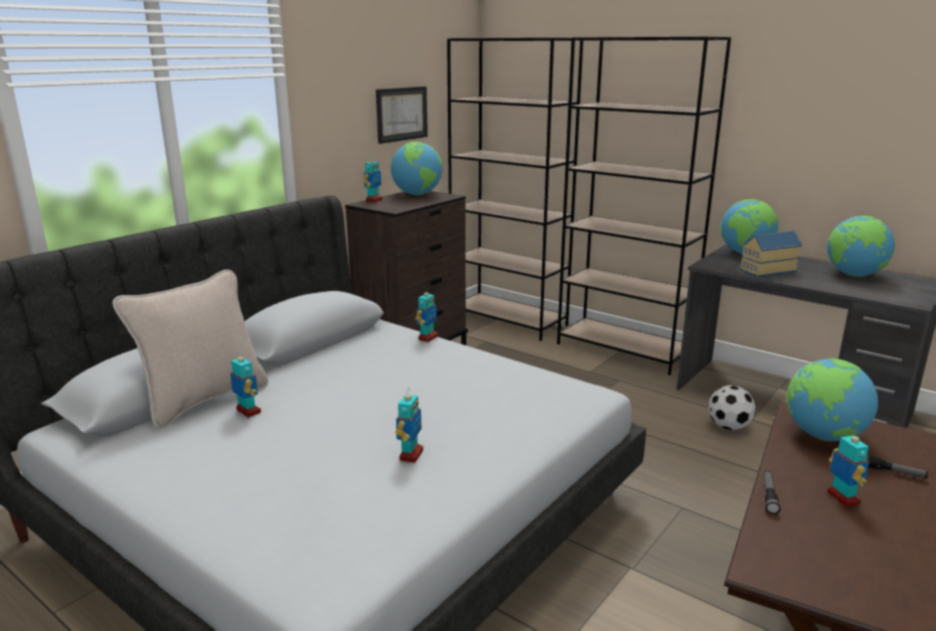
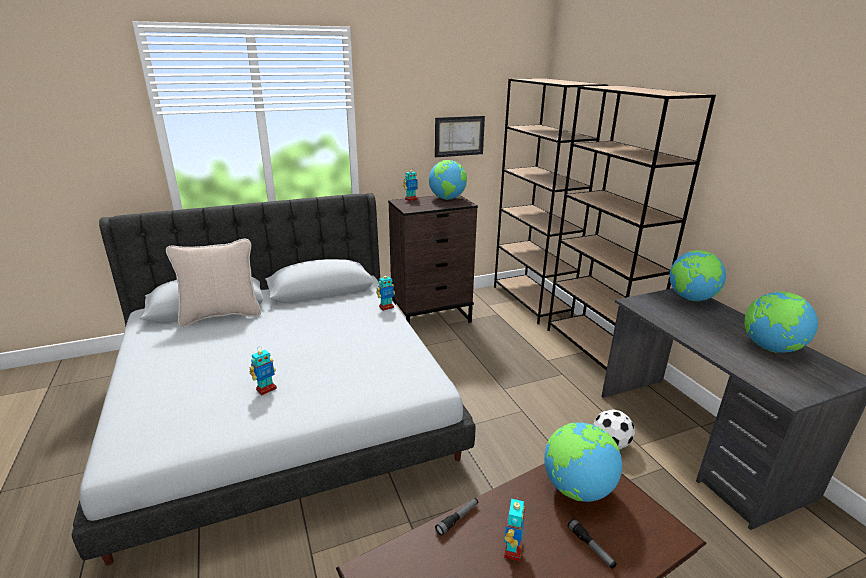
camera: 30 degrees right, 5 degrees up
toy robot [230,351,261,418] -> none
toy house [740,231,802,277] -> none

